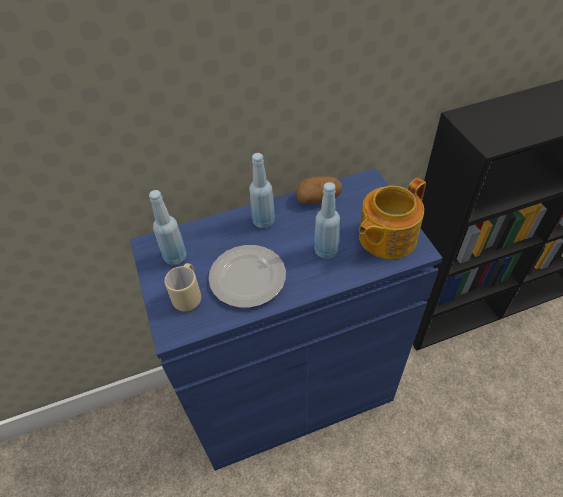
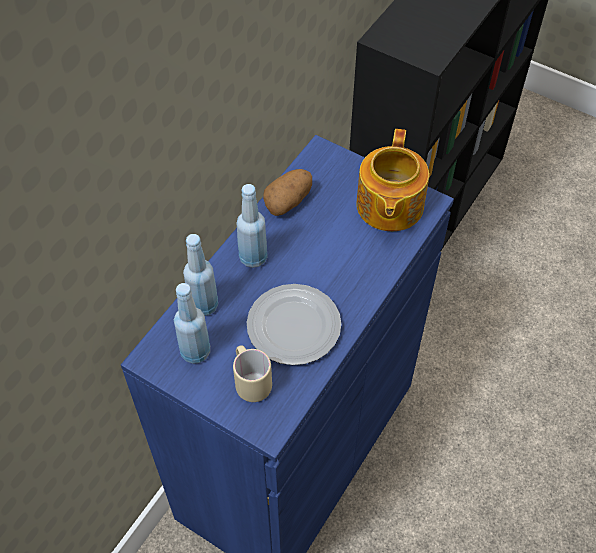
camera: 40 degrees left, 5 degrees up
blue bottle [314,182,340,259] -> blue bottle moved to [183,234,218,316]

